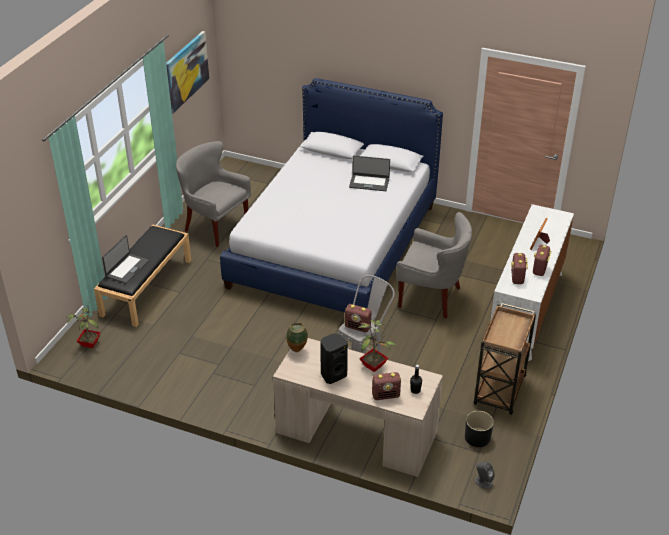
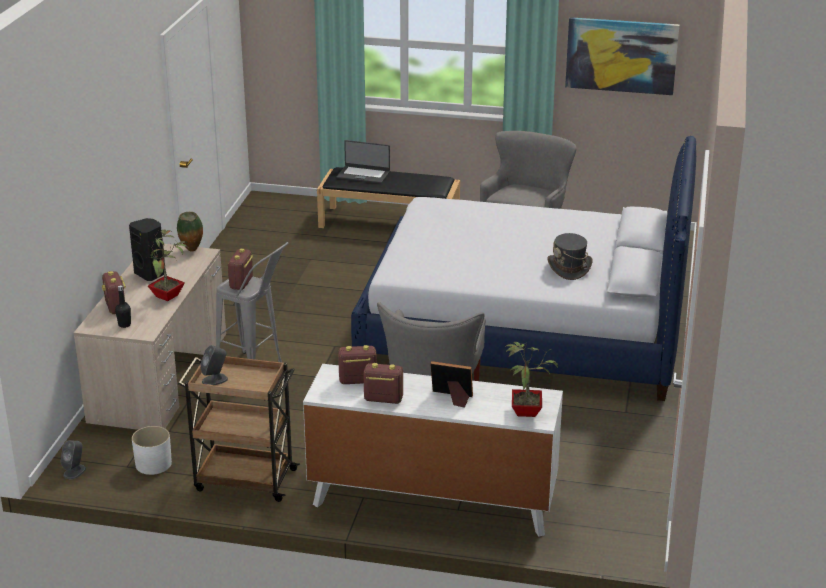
camera: 80 degrees right, 10 degrees down
potted plant [65,304,101,348] -> potted plant moved to [505,342,558,417]
laptop [349,156,390,191] -> grey hat [547,233,592,280]
black planter [465,411,494,447] -> white planter [132,426,172,475]
none -> grey speaker [200,345,228,385]

